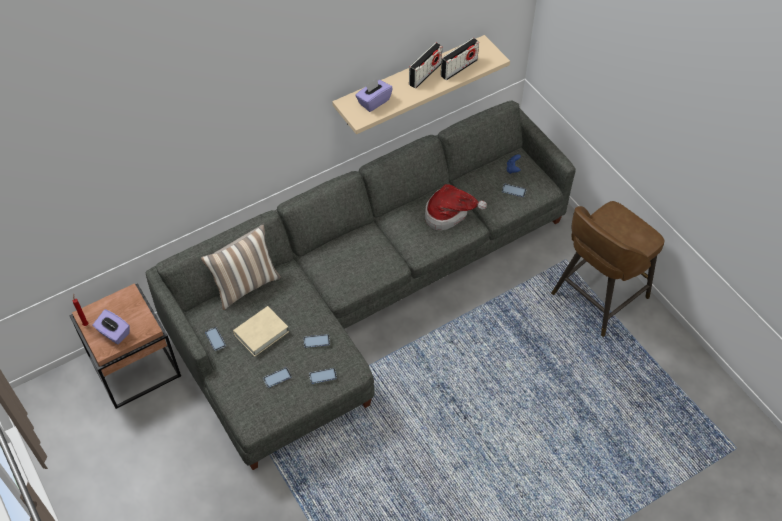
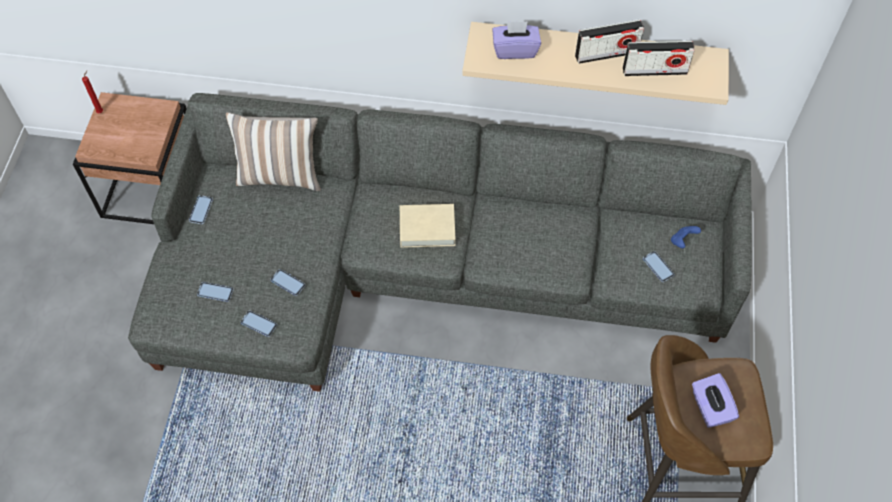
camera: 40 degrees right, 5 degrees up
purple tissue box [93,309,130,344] -> purple tissue box moved to [692,373,739,428]
beige book [233,306,289,357] -> beige book moved to [400,204,456,248]
hat [425,184,487,230] -> none

